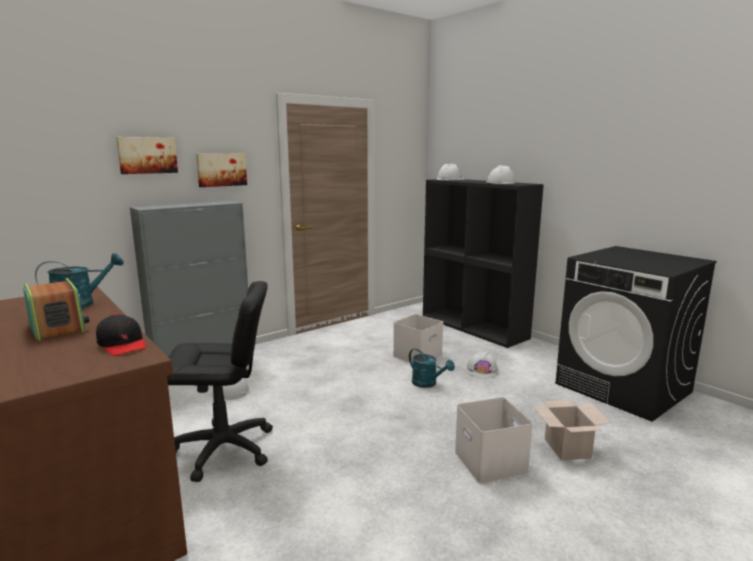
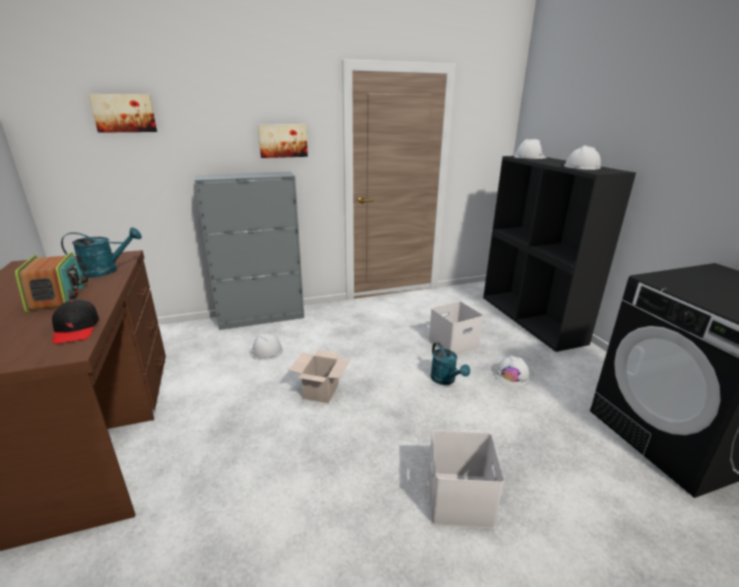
camera: 20 degrees right, 10 degrees up
picture [116,137,178,174] -> picture moved to [89,94,157,133]
black office chair [167,281,273,482] -> none
cardboard box [534,400,611,460] -> cardboard box moved to [289,350,350,403]

